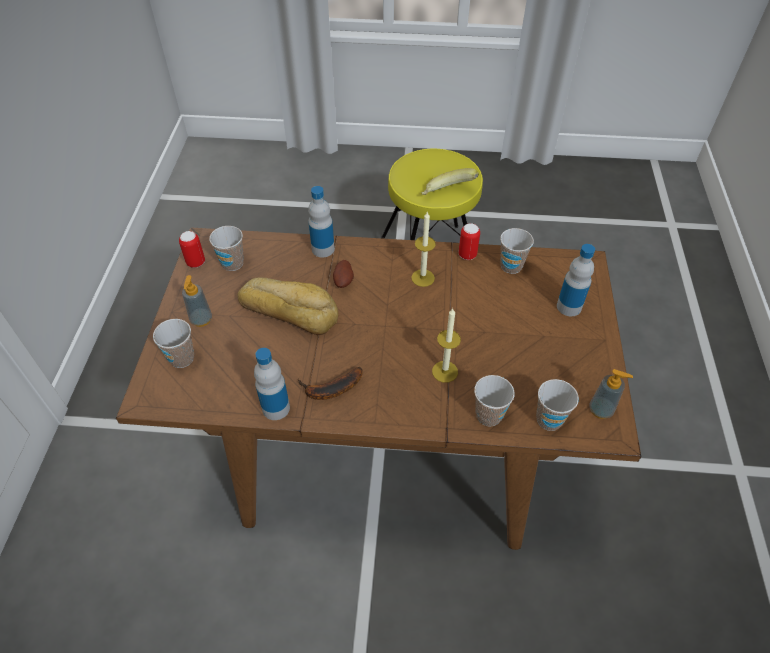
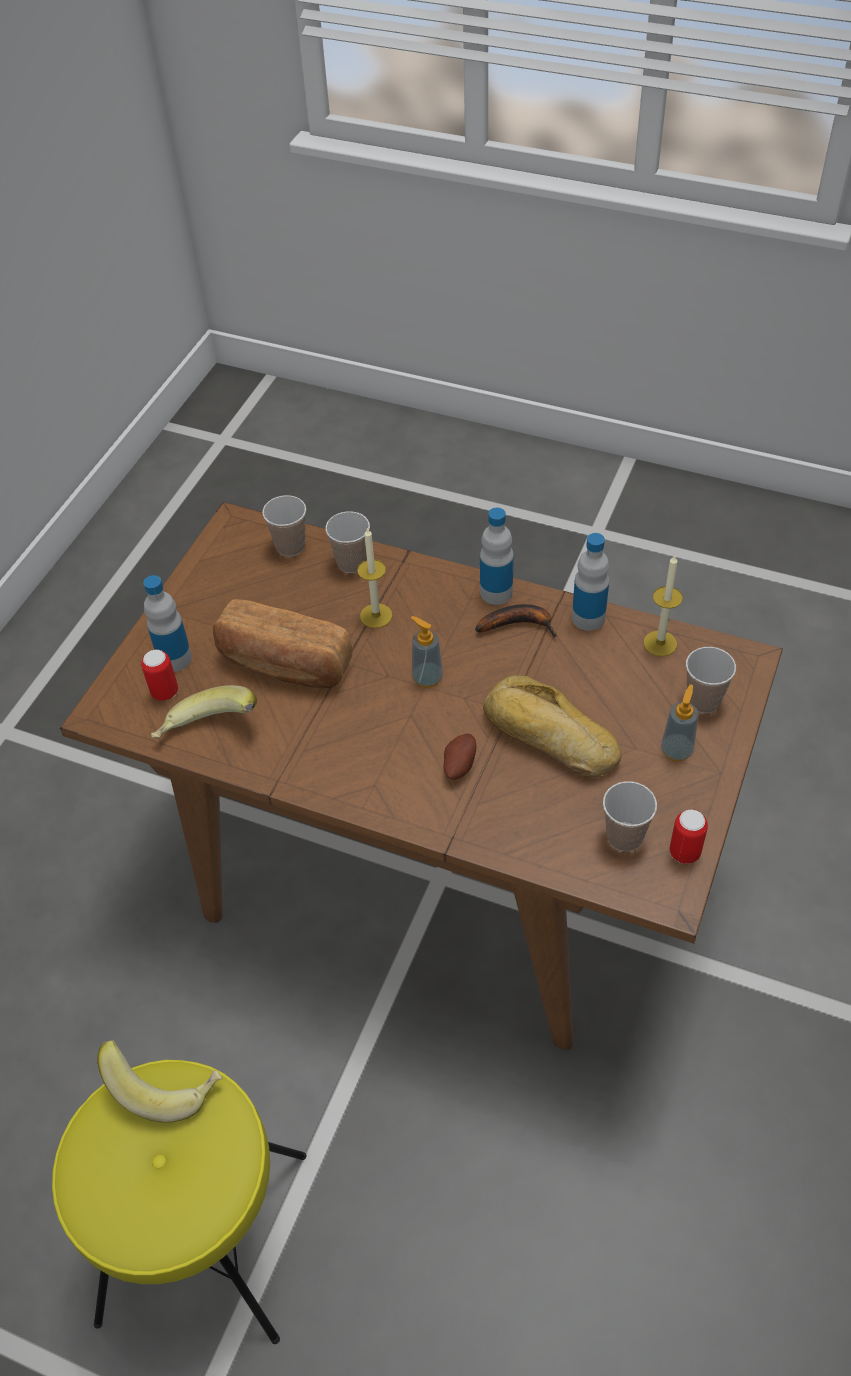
camera: 160 degrees left, 0 degrees up
bottle [308,186,335,257] -> bottle moved to [480,508,514,605]
candle [411,211,436,287] -> candle moved to [644,554,683,656]
can [459,223,480,260] -> can moved to [141,649,178,701]
cup [500,228,534,274] -> banana [151,685,257,739]
soap dispenser [590,369,633,419] -> soap dispenser moved to [411,616,443,688]
none -> bread [213,599,352,688]

